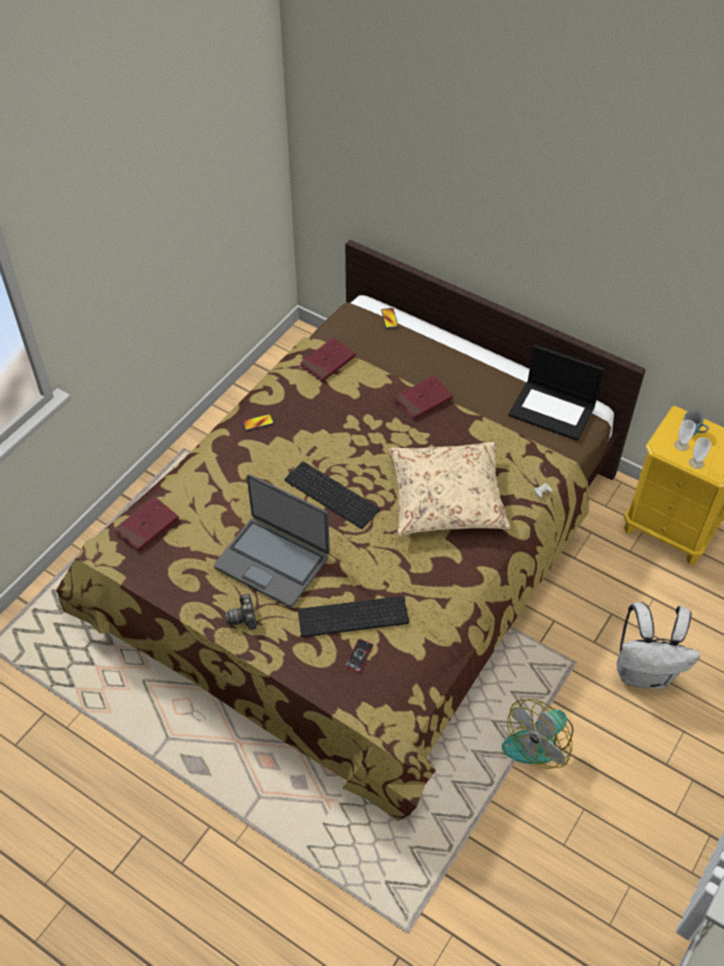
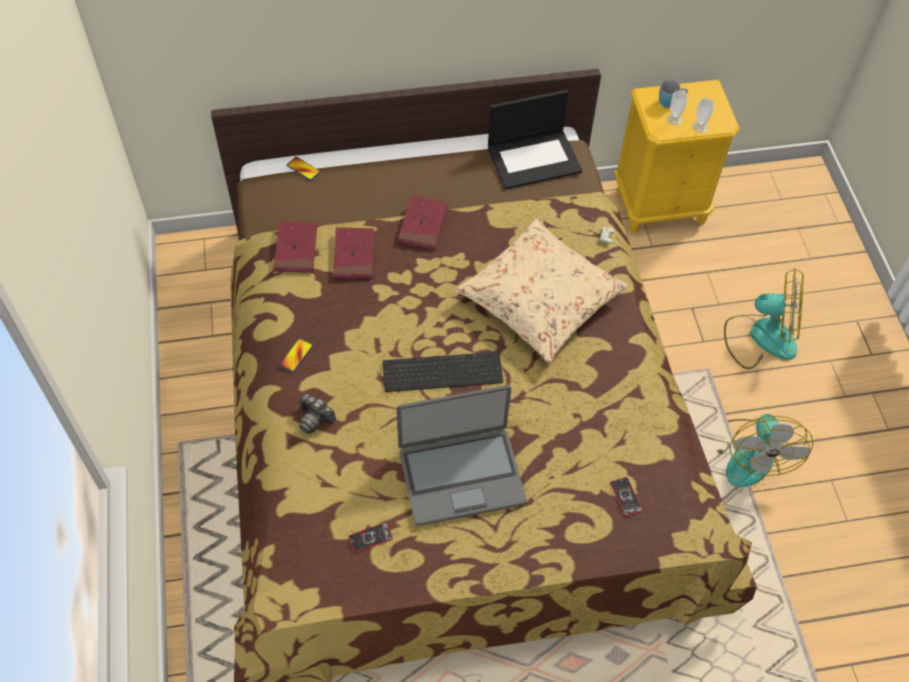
camera: 45 degrees left, 5 degrees up
red book [114,497,179,552] -> red book moved to [333,227,374,279]
camera [225,594,257,630] -> camera moved to [299,394,336,434]
keyboard [298,596,409,637] -> none
white backpack [616,602,700,689] -> fan [724,268,804,369]
none -> phone [348,522,393,553]

